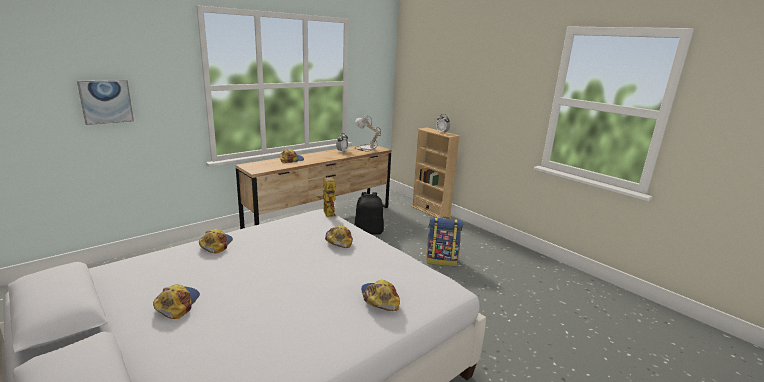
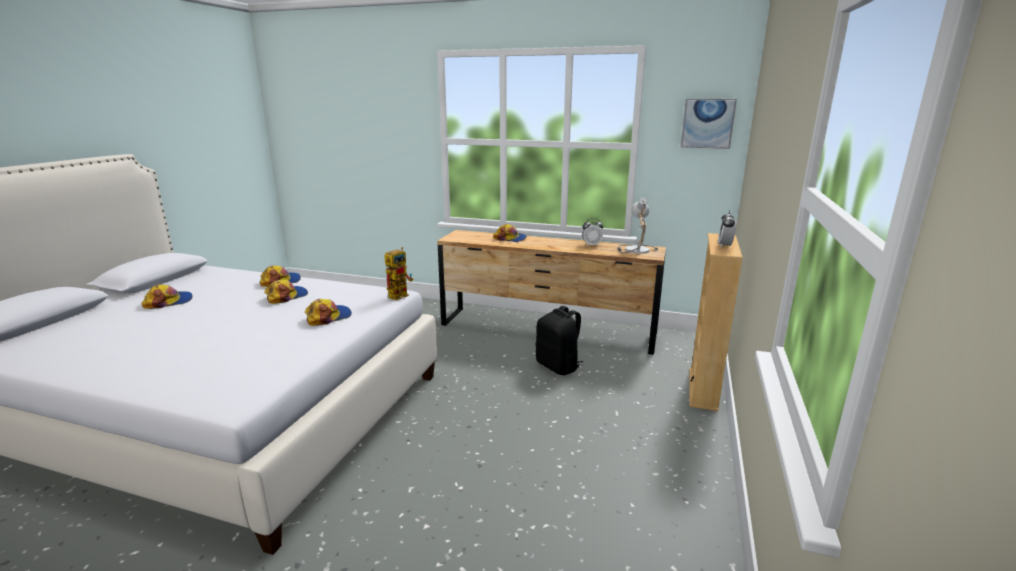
camera: 60 degrees right, 0 degrees up
picture [77,80,134,125] -> picture moved to [681,99,737,149]
cap [361,280,400,311] -> cap moved to [264,280,308,304]
backpack [426,216,463,266] -> none

